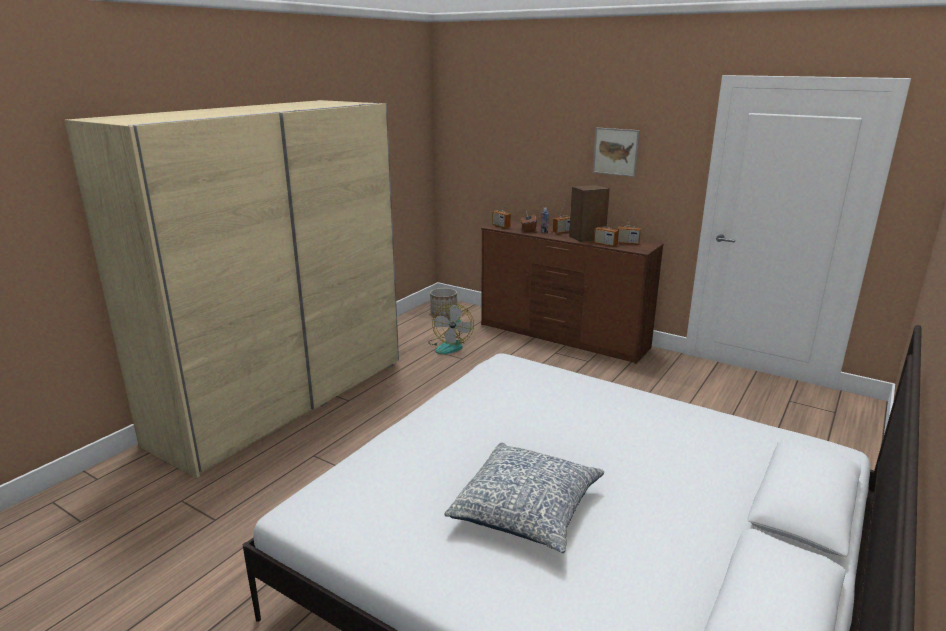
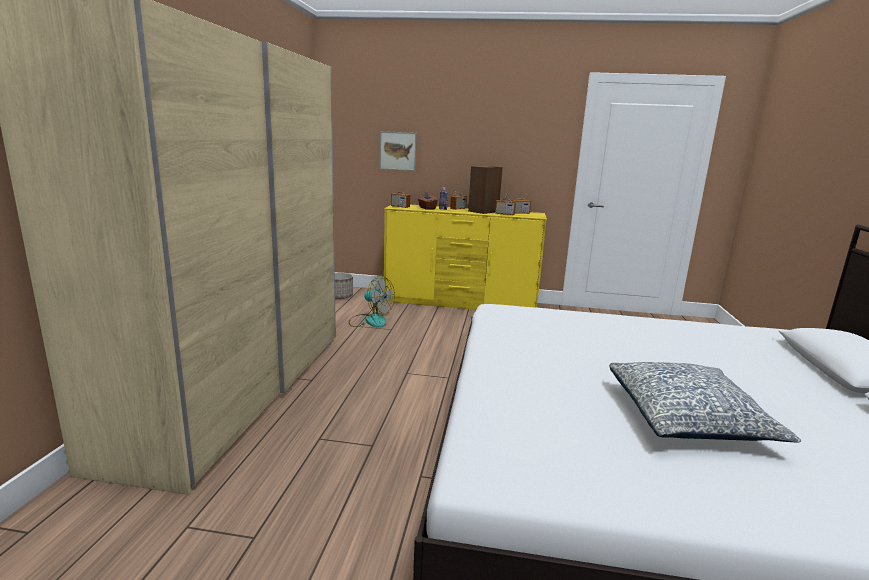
camera: 25 degrees left, 5 degrees down
fan [428,303,474,354] -> fan turned 45 degrees counterclockwise [349,276,395,328]
brown dresser [481,220,664,364] -> yellow dresser [384,205,547,310]
picture [593,127,640,177] -> picture moved to [380,131,417,171]

